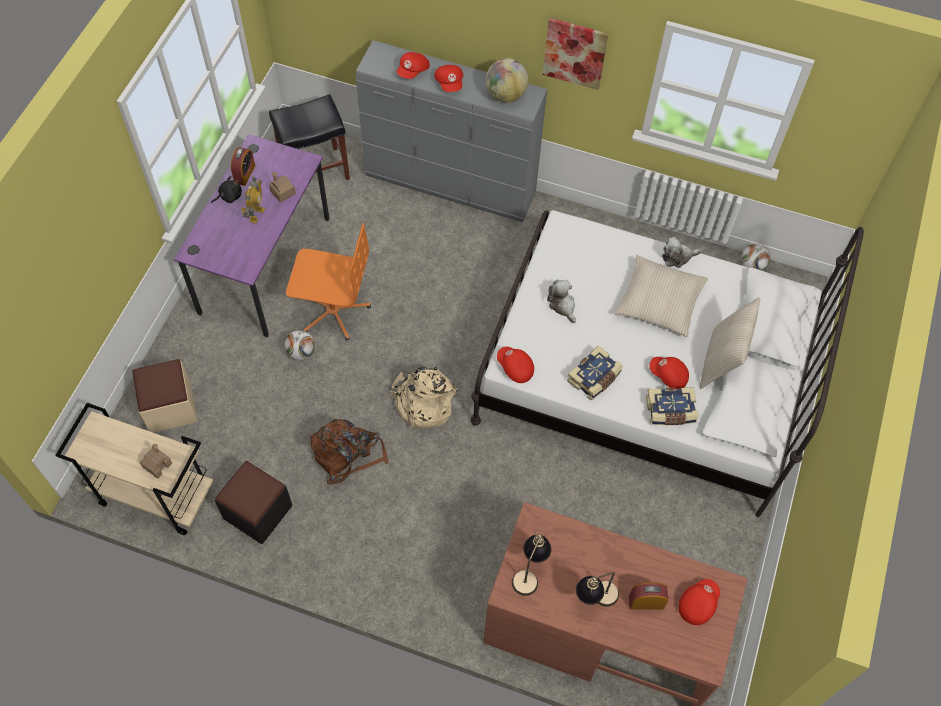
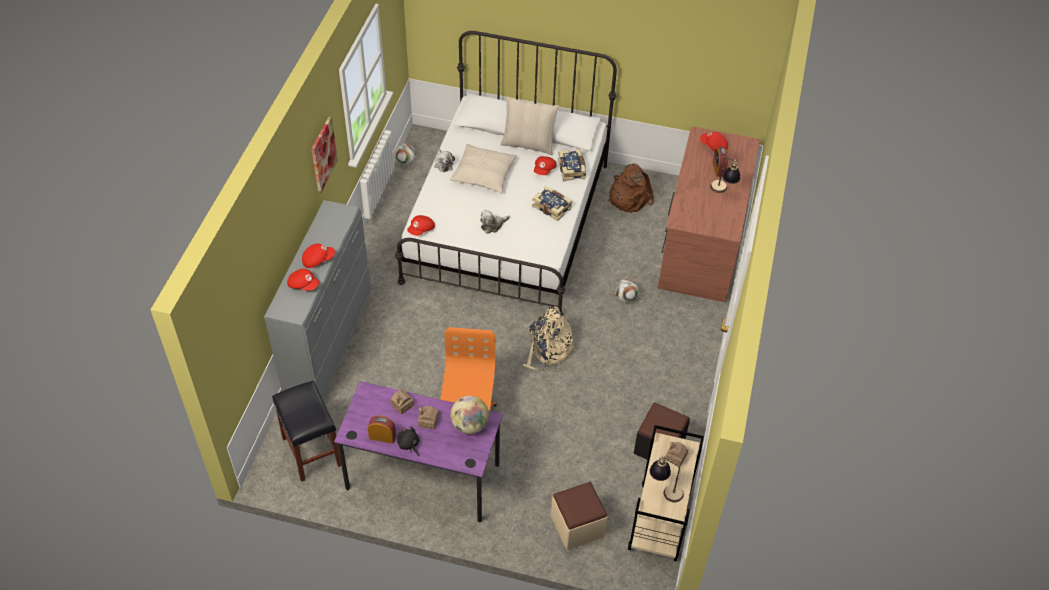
camera: 95 degrees left, 10 degrees down
toy robot [241,177,265,223] -> toy house [418,406,439,430]
football [285,330,315,360] -> football moved to [615,279,639,302]
brown backpack [310,419,389,484] -> brown backpack moved to [608,164,654,212]
globe [486,58,529,103] -> globe moved to [450,396,489,434]
red cap [497,347,534,383] -> red cap moved to [407,215,435,236]
table lamp [512,530,551,596] -> table lamp moved to [650,456,684,502]

